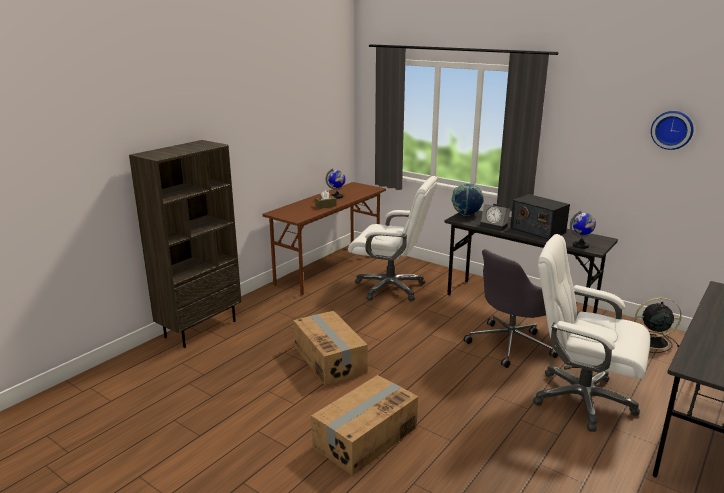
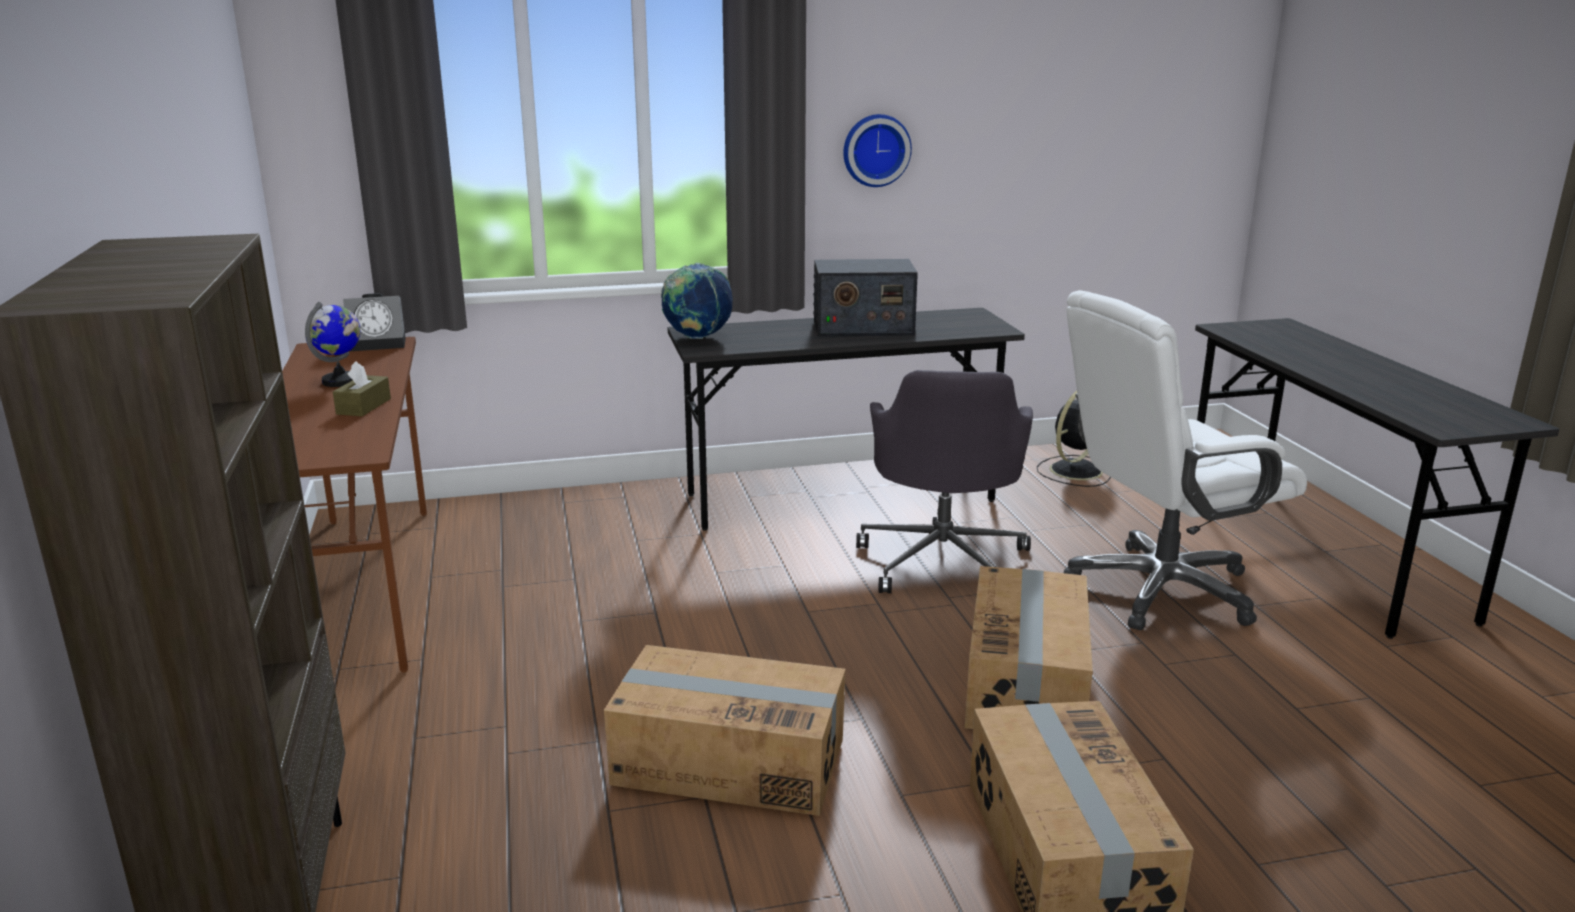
camera: 50 degrees left, 0 degrees up
white office chair [348,176,438,301] -> none
alarm clock [480,204,510,231] -> alarm clock moved to [343,293,406,351]
globe [570,211,596,249] -> none
wall clock [651,111,694,150] -> wall clock moved to [843,114,912,187]
none -> cardboard box [965,566,1093,729]

